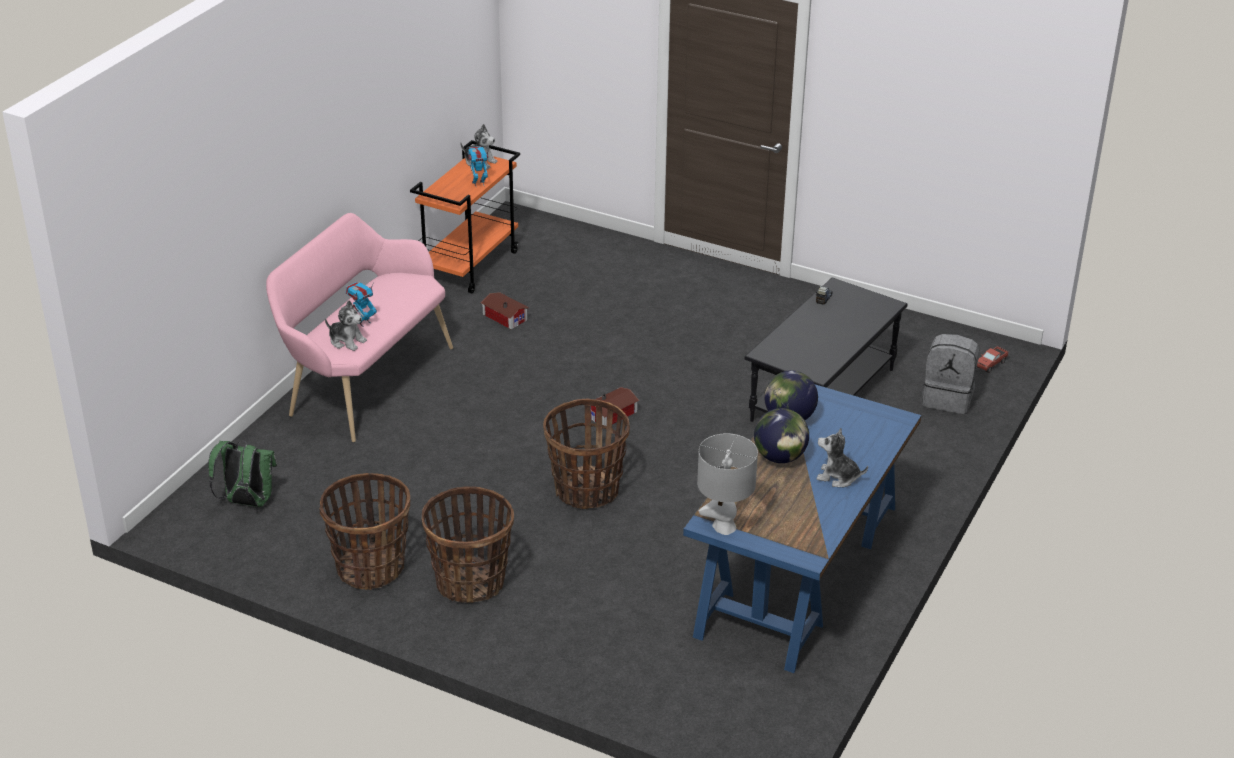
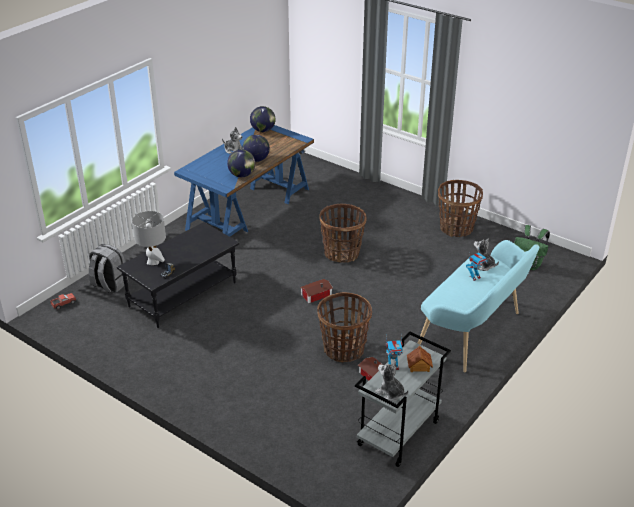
camera: 170 degrees left, 0 degrees up
pink bench [266,213,453,442] -> turquoise bench [418,240,539,372]
orange cart [410,140,520,293] -> grey cart [355,332,451,467]
basket [422,486,514,603] -> basket moved to [317,292,372,362]
grey table lamp [697,433,758,535] -> grey table lamp moved to [132,211,166,265]
none -> globe [250,106,276,132]
none -> toy house [407,346,433,372]

